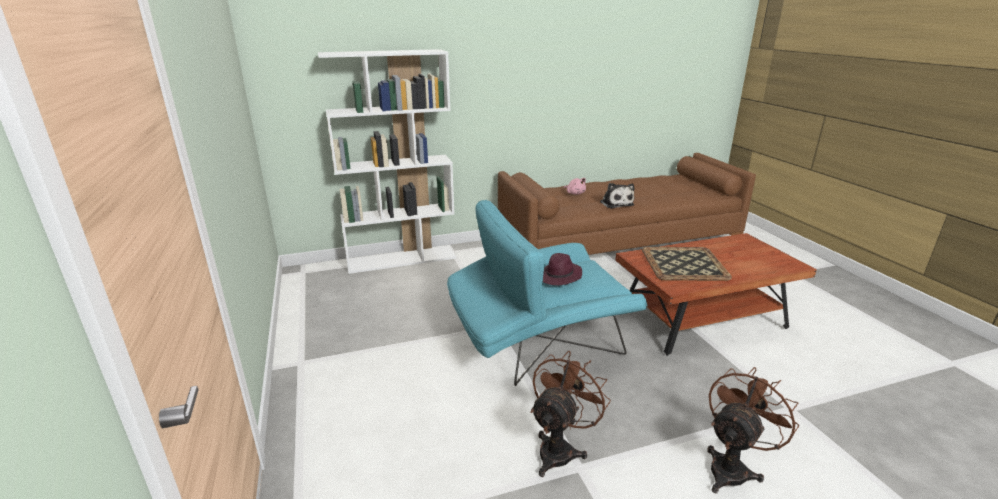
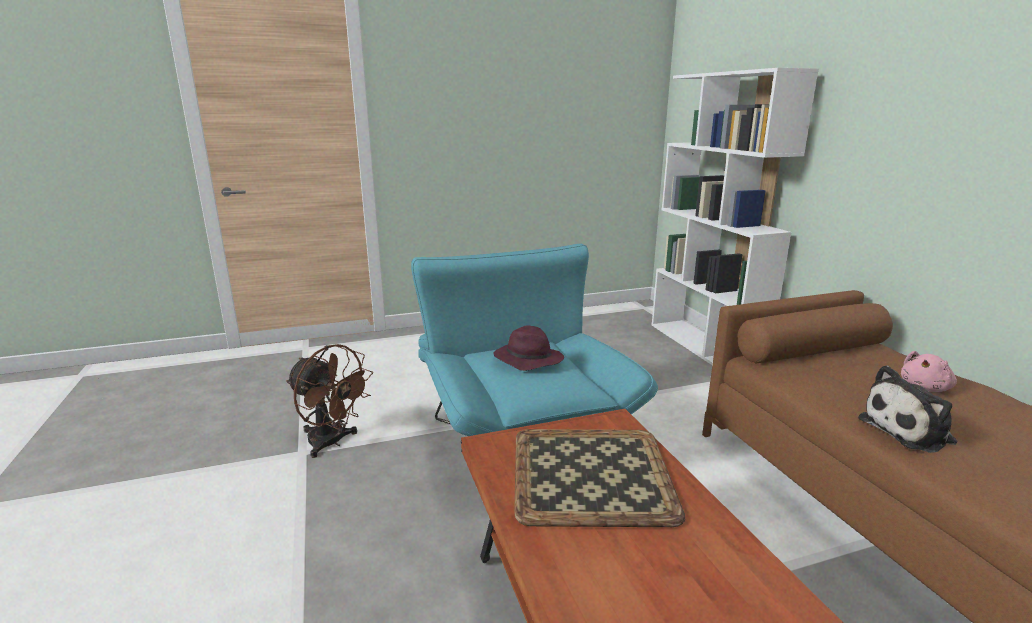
camera: 90 degrees right, 5 degrees down
brown fan [707,367,799,494] -> none

